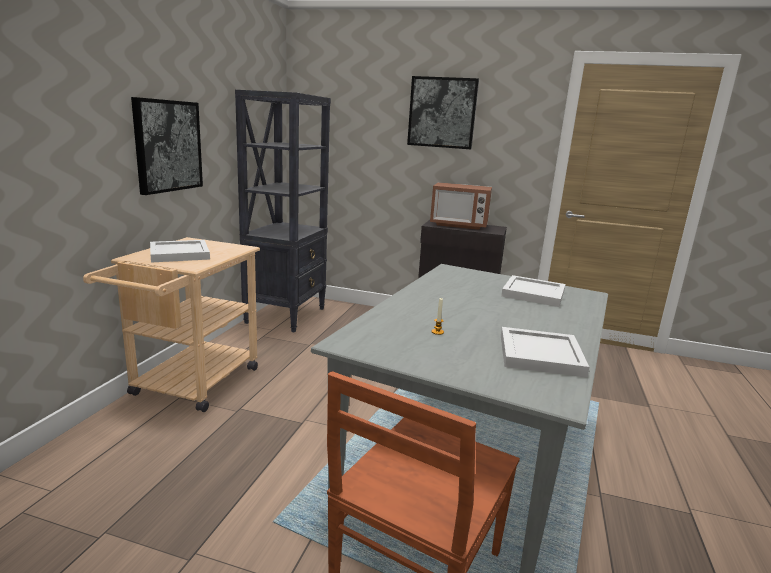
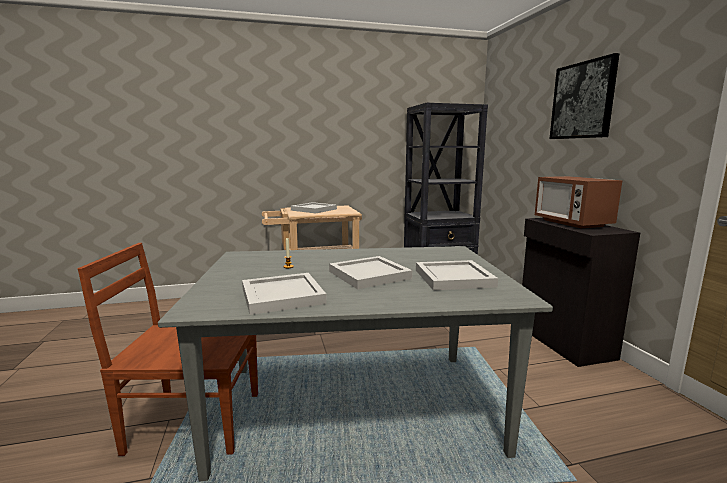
camera: 60 degrees right, 5 degrees down
picture [131,97,203,195] -> none
none -> white tray [329,256,412,289]

